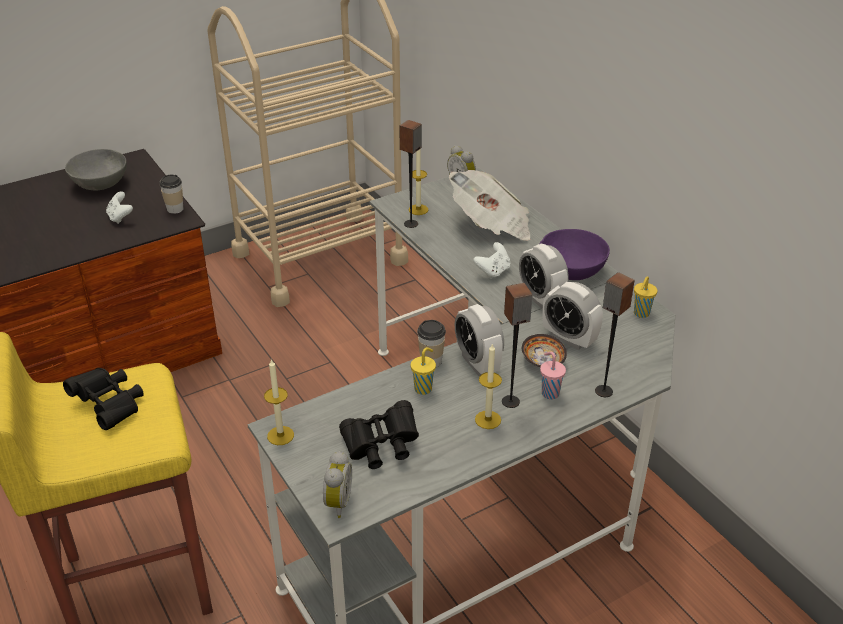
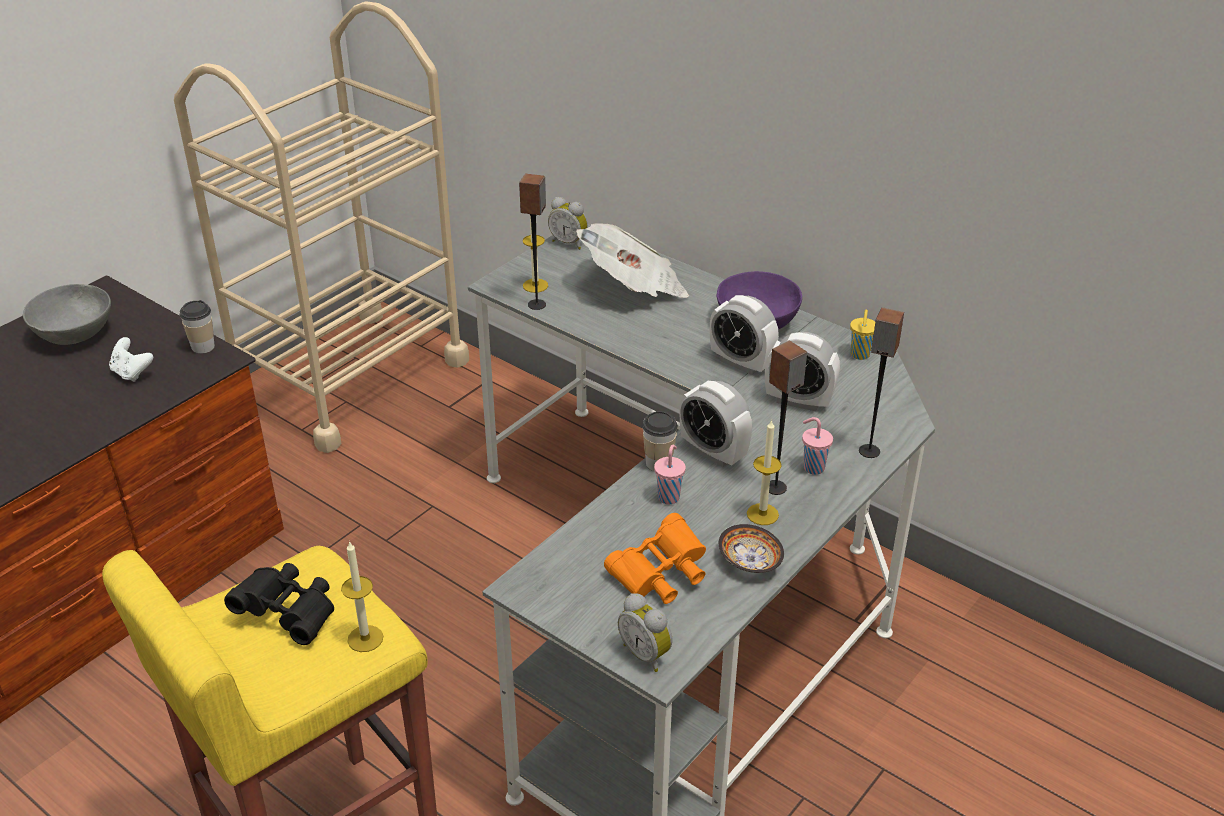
camera: 20 degrees left, 0 degrees up
candle [264,359,294,445] -> candle moved to [341,541,383,652]
alarm clock [323,451,352,518] -> alarm clock turned 150 degrees clockwise [618,593,673,672]
black binoculars [339,400,419,469] -> orange binoculars [604,513,706,604]
yellow cup [411,347,436,395] -> pink cup [654,445,686,505]
white game controller [473,242,510,279] -> none
bowl [522,334,567,367] -> bowl moved to [719,524,784,573]

